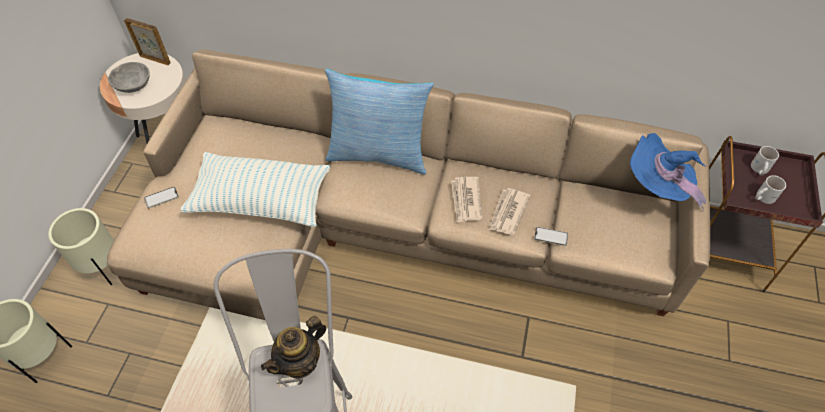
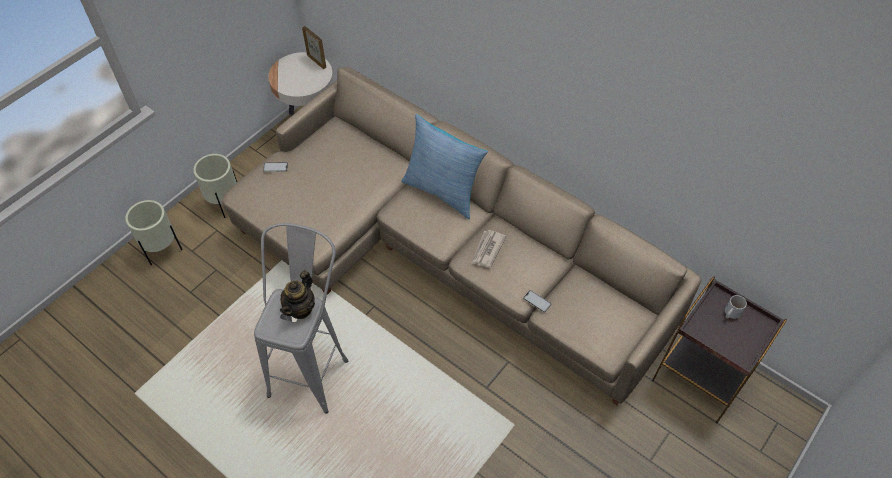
camera: 25 degrees right, 0 degrees up
grey bowl [108,62,150,93] -> none
pillow [180,152,330,227] -> none
teapot [261,316,326,379] -> teapot turned 45 degrees counterclockwise [280,270,315,319]
newspaper [489,188,530,235] -> none
blue hat [630,133,707,209] -> none
white mug [755,175,786,204] -> none

